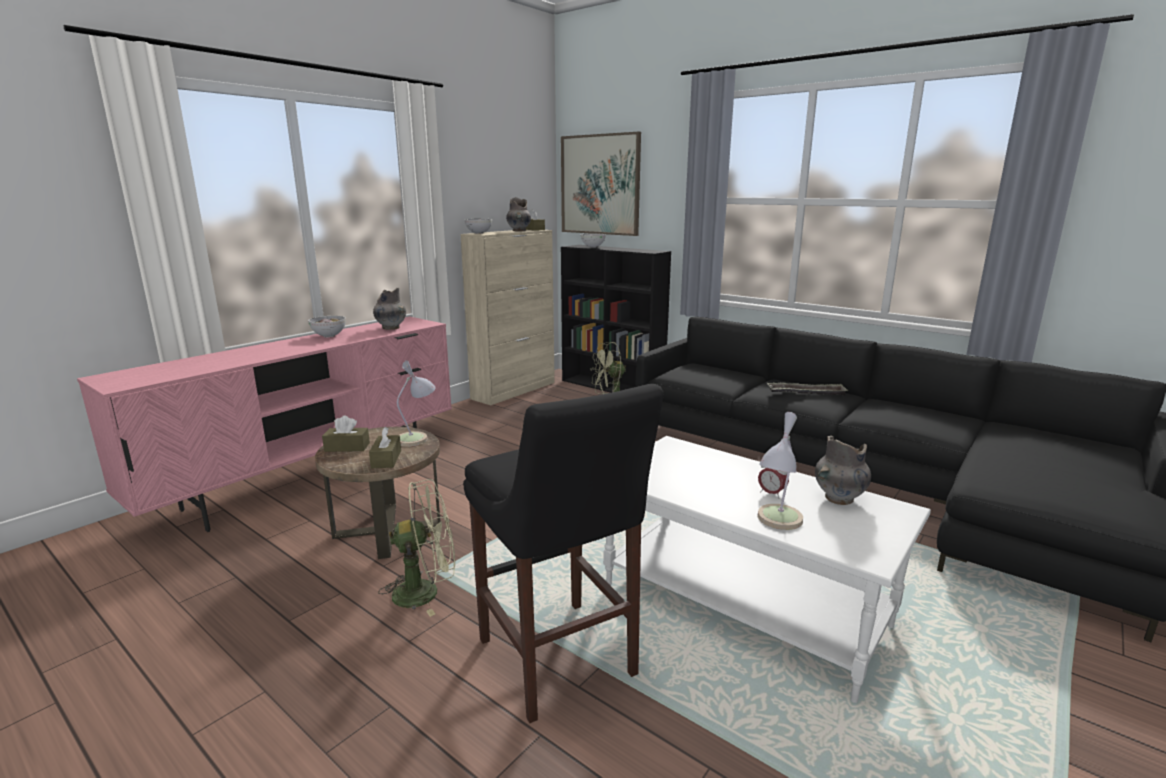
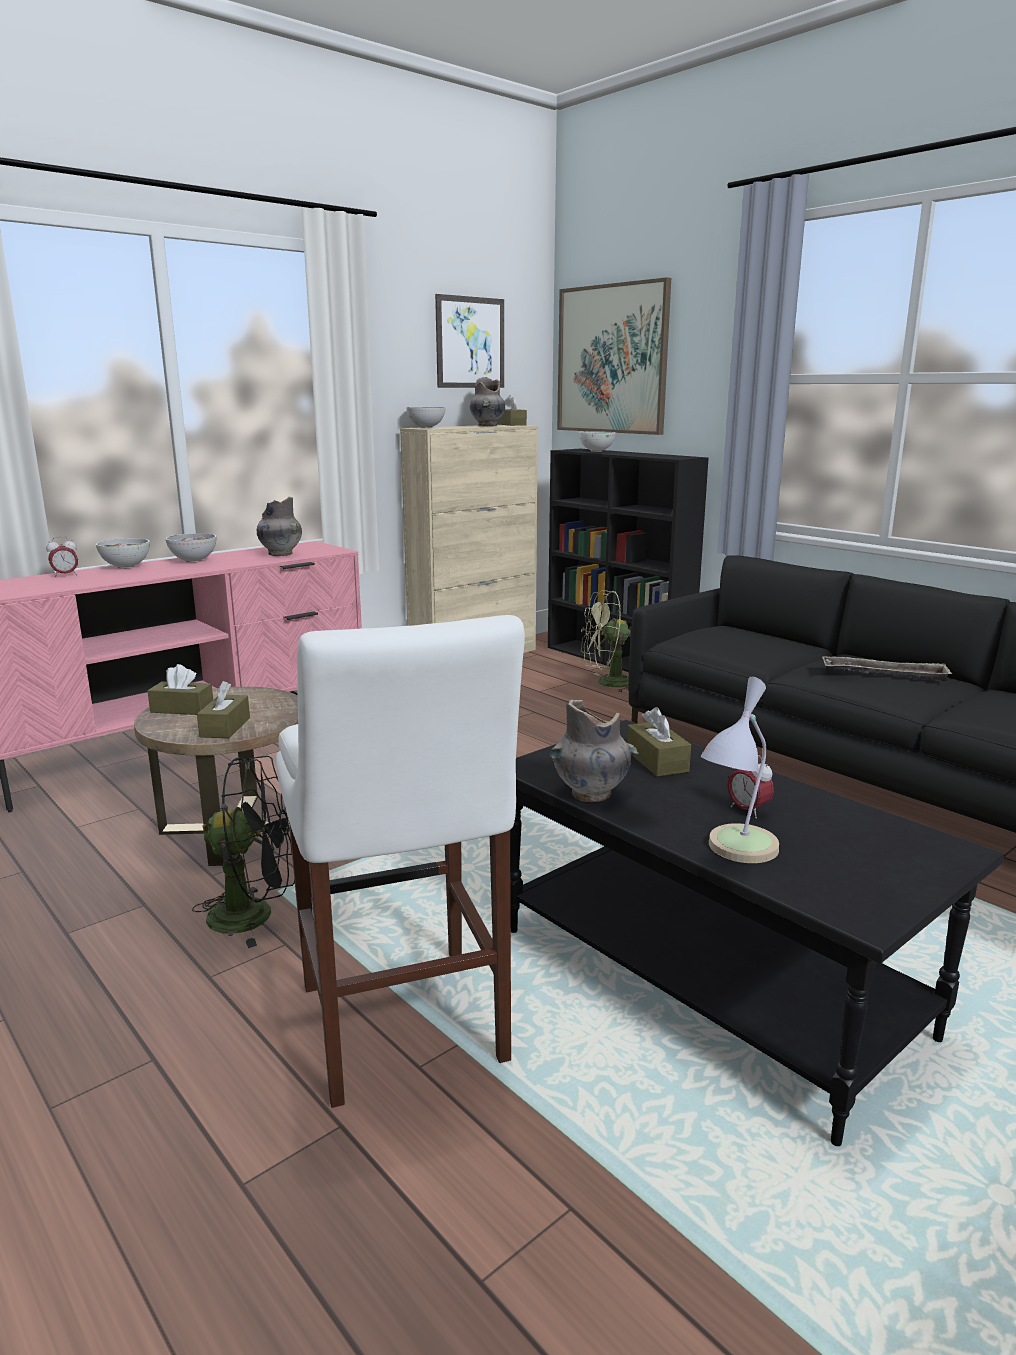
camera: 10 degrees right, 0 degrees up
green fan [378,479,455,617] -> black fan [192,756,295,948]
table lamp [397,360,436,447] -> none
black stool [463,384,663,723] -> white stool [276,615,525,1108]
white coffee table [603,436,931,703] -> black coffee table [510,720,1004,1146]
grey vase [815,436,871,505] -> grey vase moved to [549,700,638,802]
none -> alarm clock [46,537,78,577]
none -> bowl [96,538,150,569]
none -> picture [435,294,504,388]
none -> brown tissue box [627,707,691,777]

